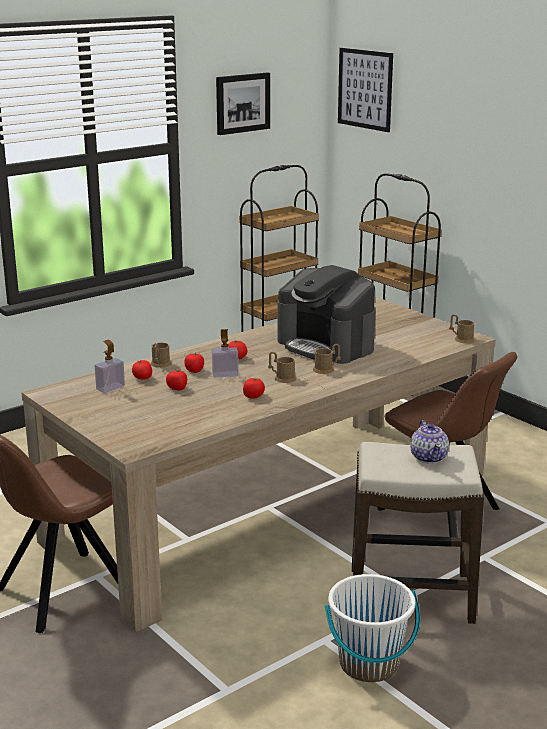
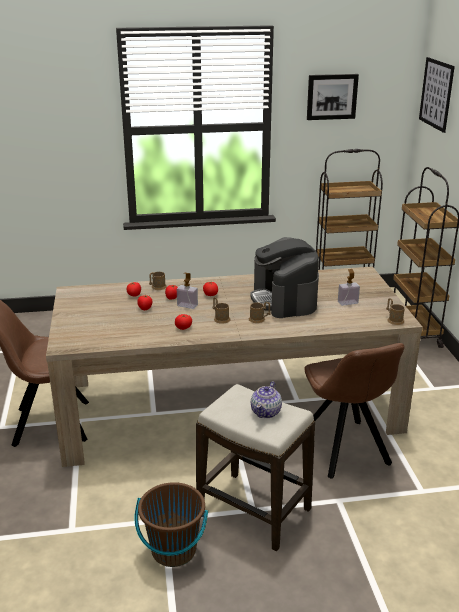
camera: 30 degrees right, 5 degrees up
soap dispenser [95,339,125,393] -> soap dispenser moved to [338,269,360,306]
white bucket [325,574,420,682] -> brown bucket [134,482,208,567]

